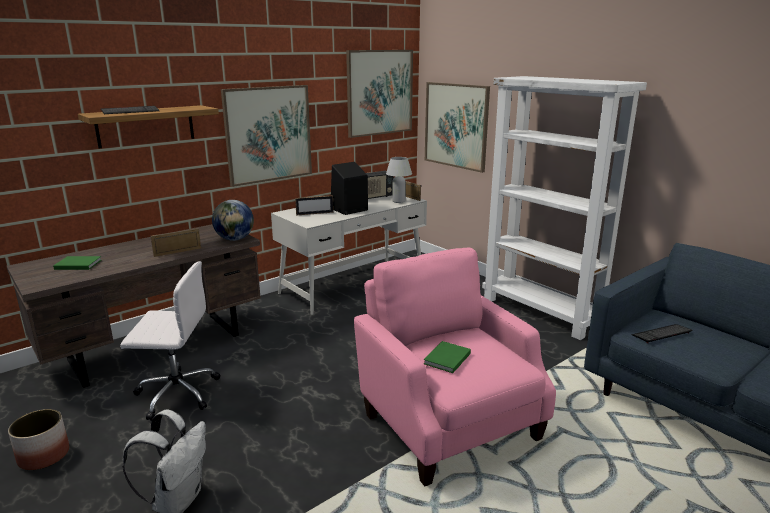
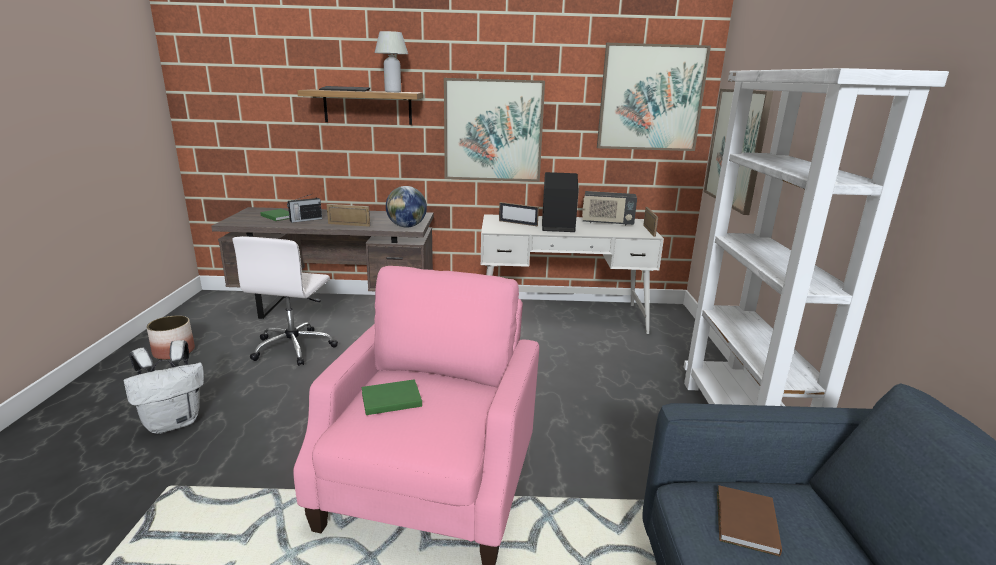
camera: 40 degrees right, 0 degrees up
white office chair [120,261,220,421] -> white office chair turned 60 degrees clockwise [232,236,338,366]
white table lamp [386,157,412,203] -> white table lamp moved to [375,31,408,92]
keyboard [631,324,693,343] -> brown book [717,485,782,557]
none -> radio [287,194,322,223]

